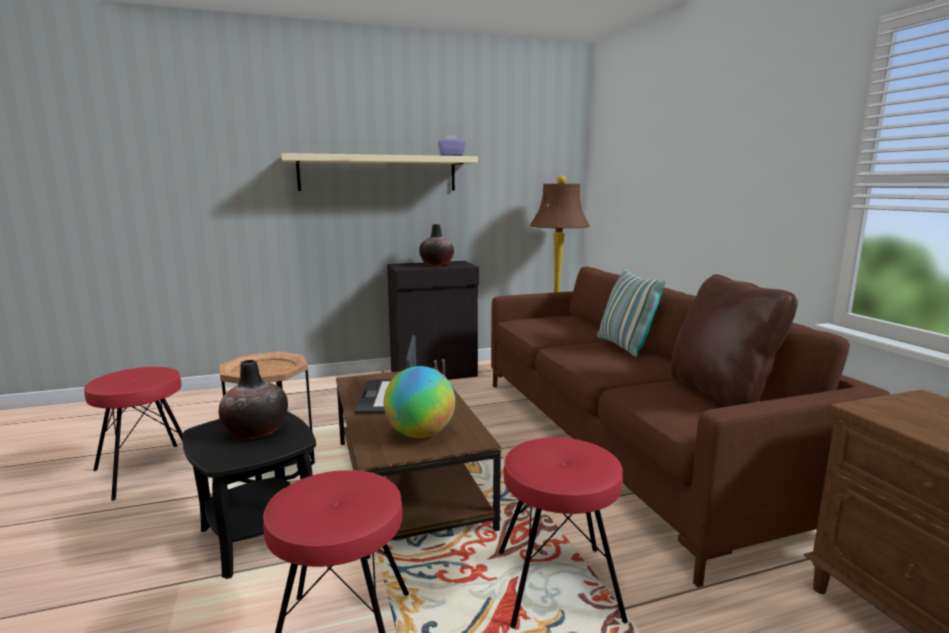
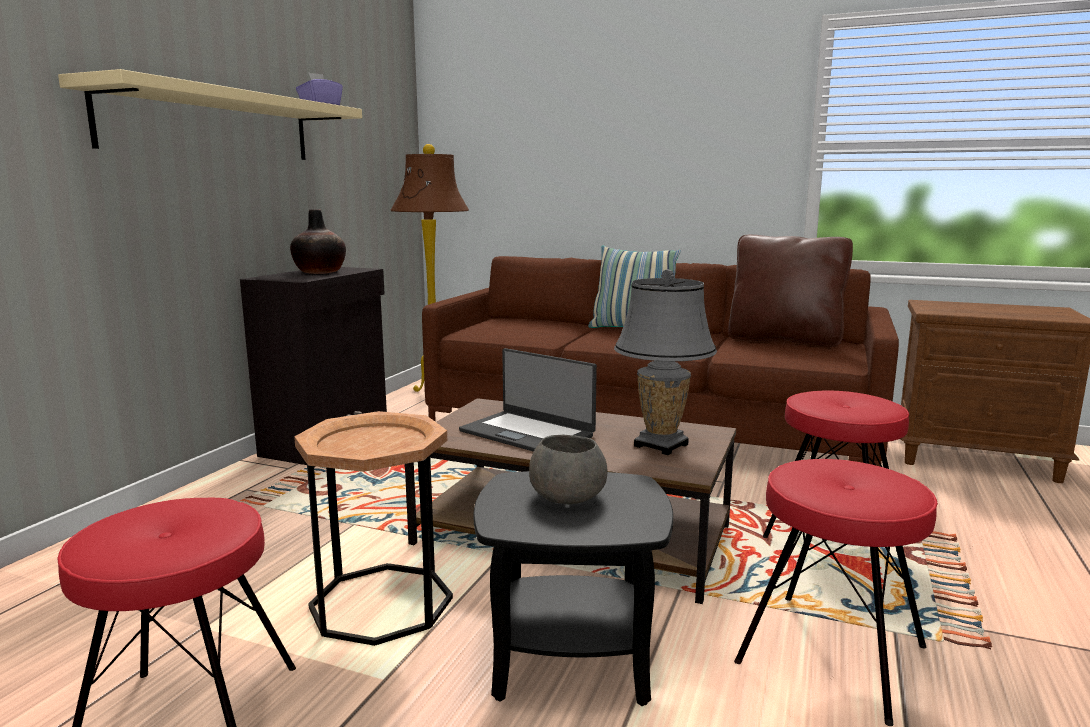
camera: 50 degrees left, 0 degrees up
vase [219,360,288,439] -> grey bowl [529,435,608,504]
globe [384,366,455,438] -> grey table lamp [614,269,717,455]

